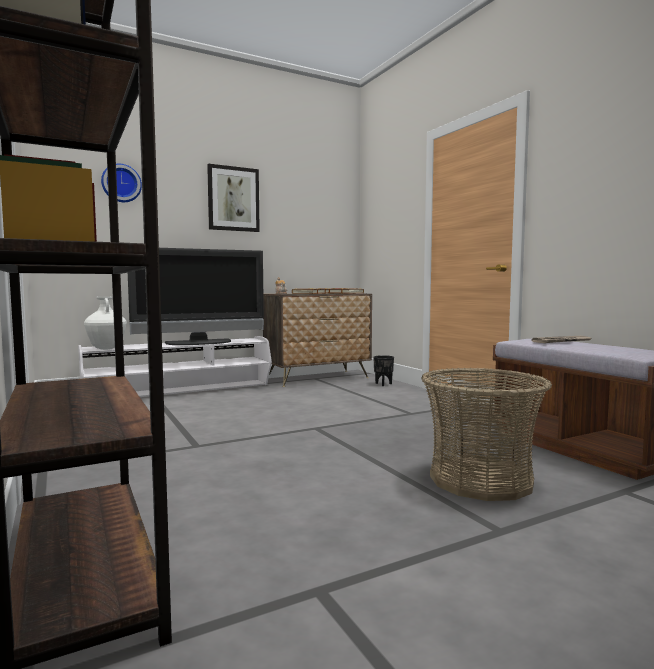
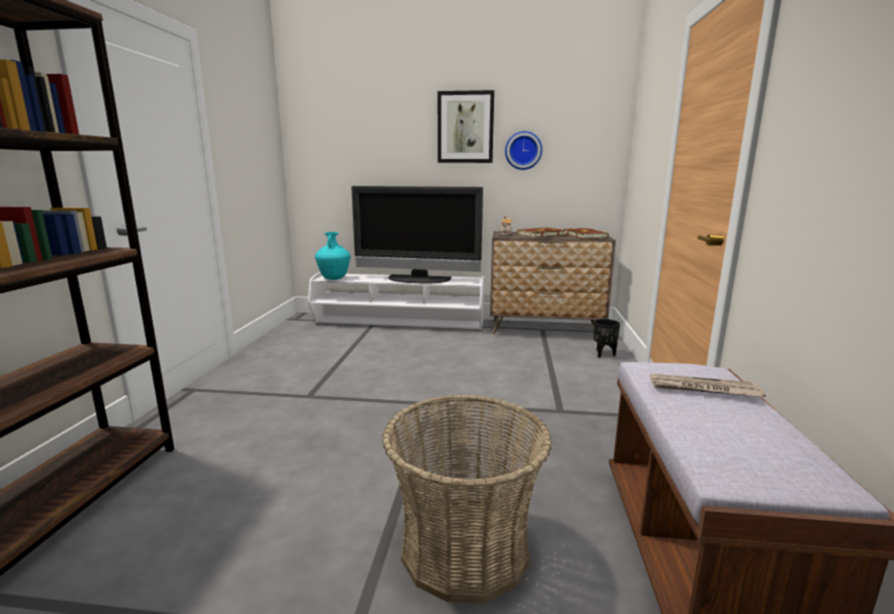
camera: 35 degrees right, 10 degrees up
white vase [84,296,127,350] -> turquoise vase [315,232,351,280]
wall clock [101,164,142,202] -> wall clock moved to [505,131,542,170]

